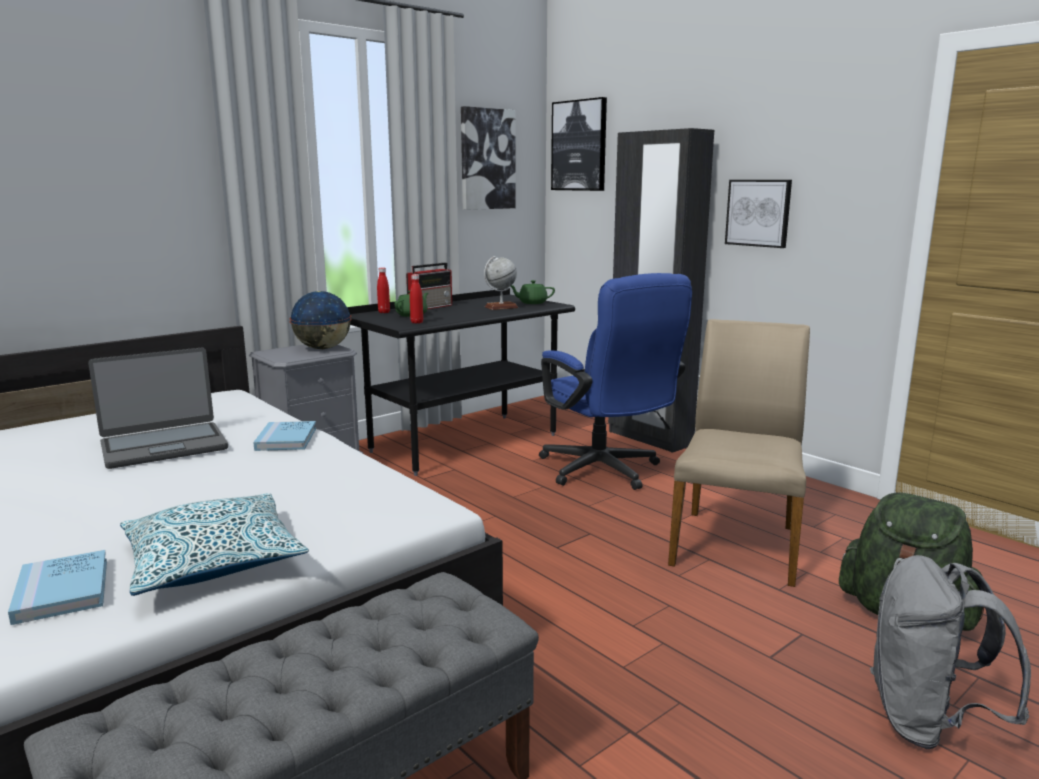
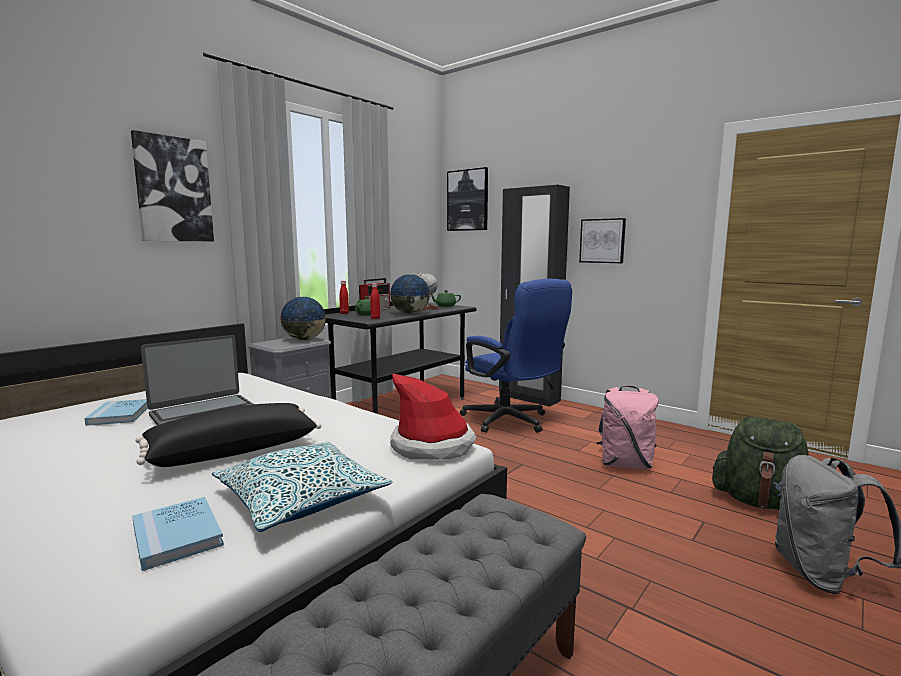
camera: 10 degrees left, 5 degrees down
blue book [253,421,316,451] -> blue book moved to [84,399,148,426]
picture [461,106,516,210] -> picture moved to [131,130,214,241]
beige chair [668,319,810,587] -> pink backpack [597,386,659,469]
none -> black pillow [135,403,322,467]
none -> globe [389,274,430,314]
none -> hat [390,373,477,459]

